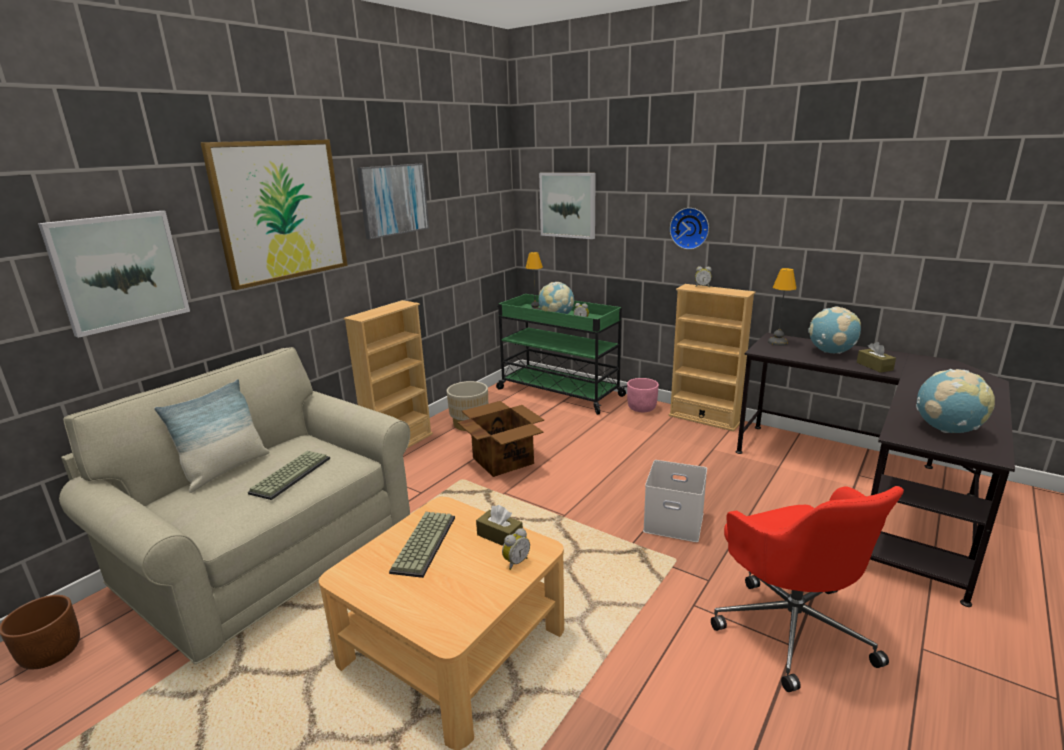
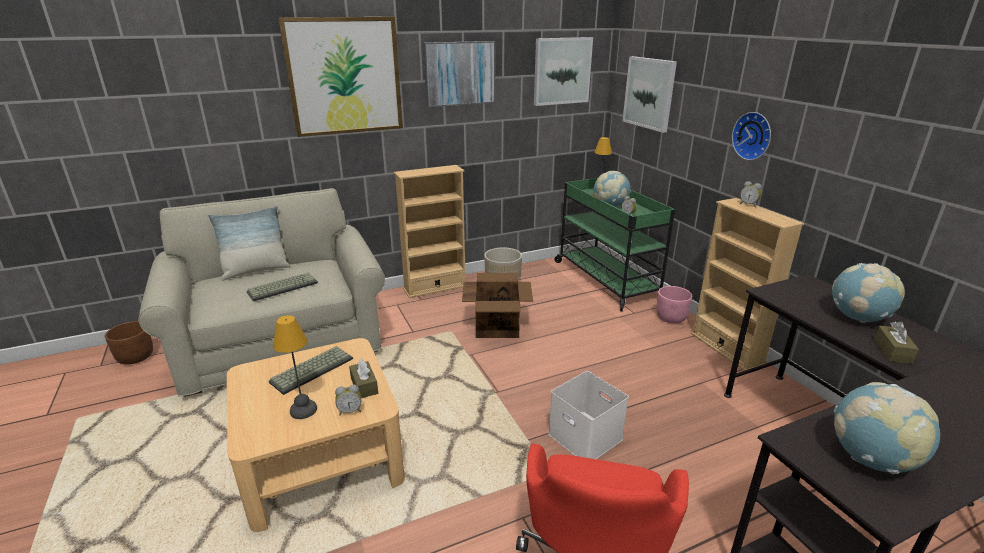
camera: 30 degrees right, 5 degrees up
picture [38,211,190,338] -> picture moved to [534,37,593,106]
table lamp [768,268,797,346] -> table lamp moved to [273,315,317,419]

